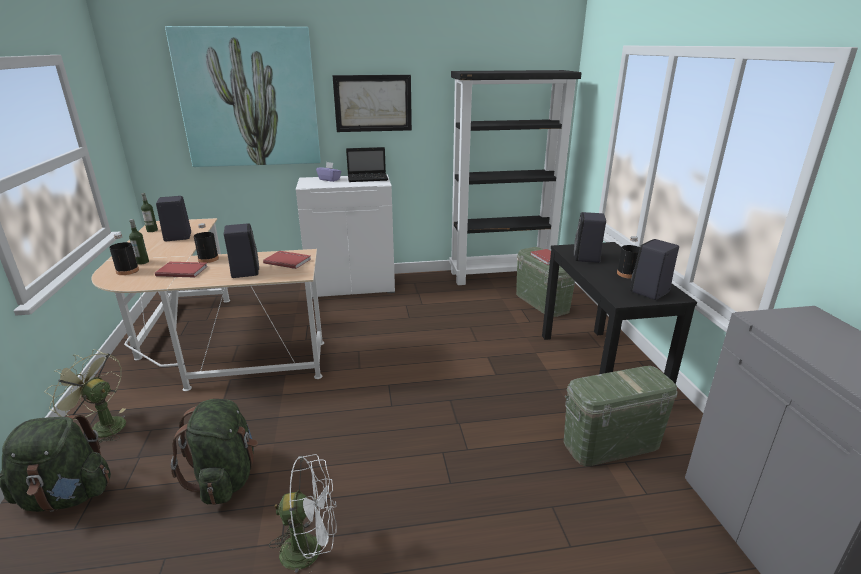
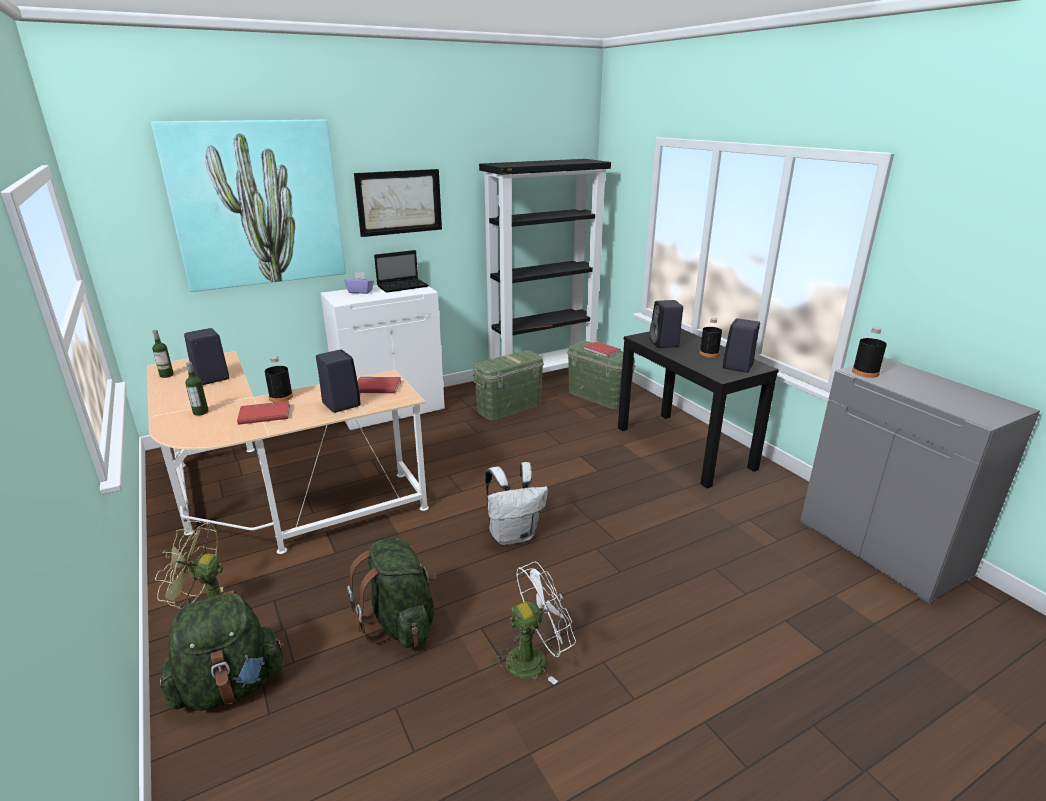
camera: 20 degrees left, 0 degrees up
black bottle [109,233,139,275] -> black bottle moved to [852,327,887,378]
green storage box [564,366,678,466] -> green storage box moved to [473,350,544,420]
none -> white backpack [485,462,548,545]

